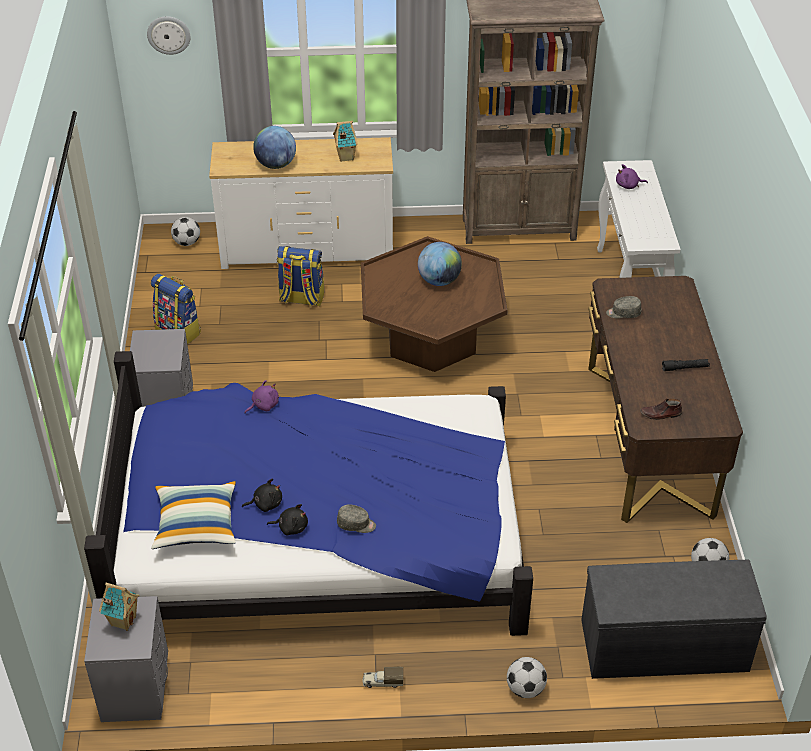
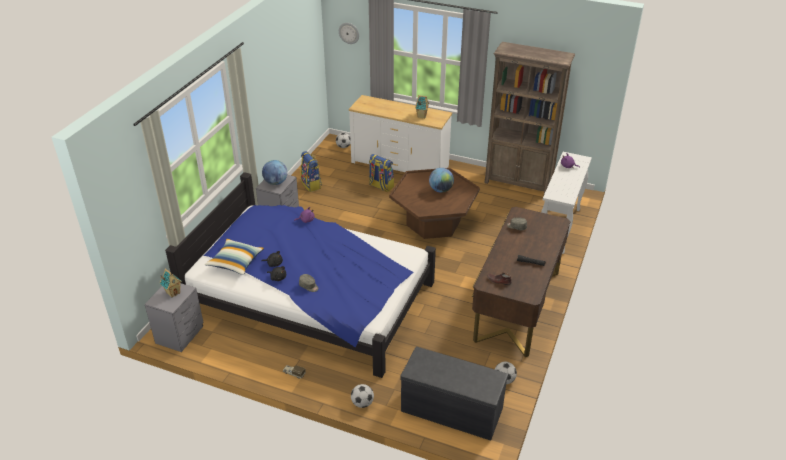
camera: 25 degrees right, 5 degrees down
globe [253,126,296,169] -> globe moved to [262,160,287,185]

